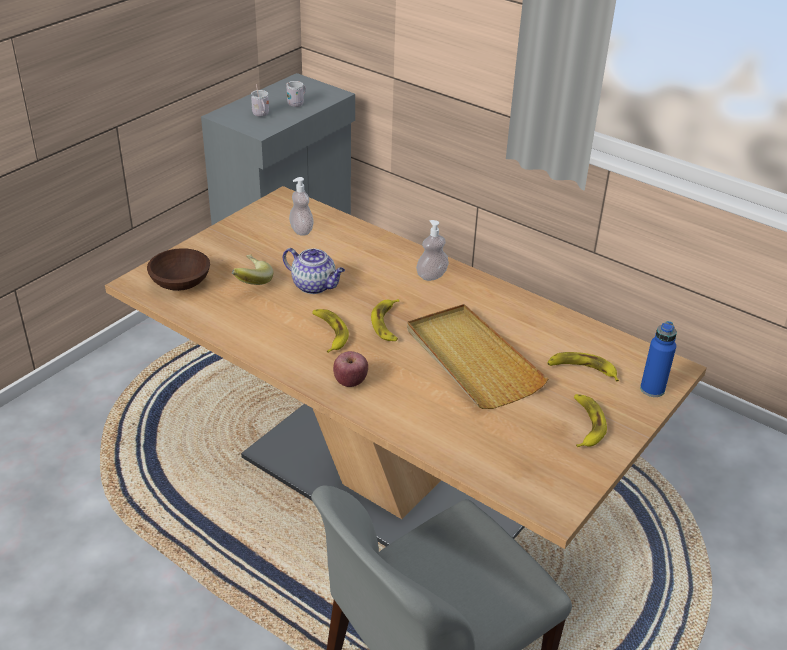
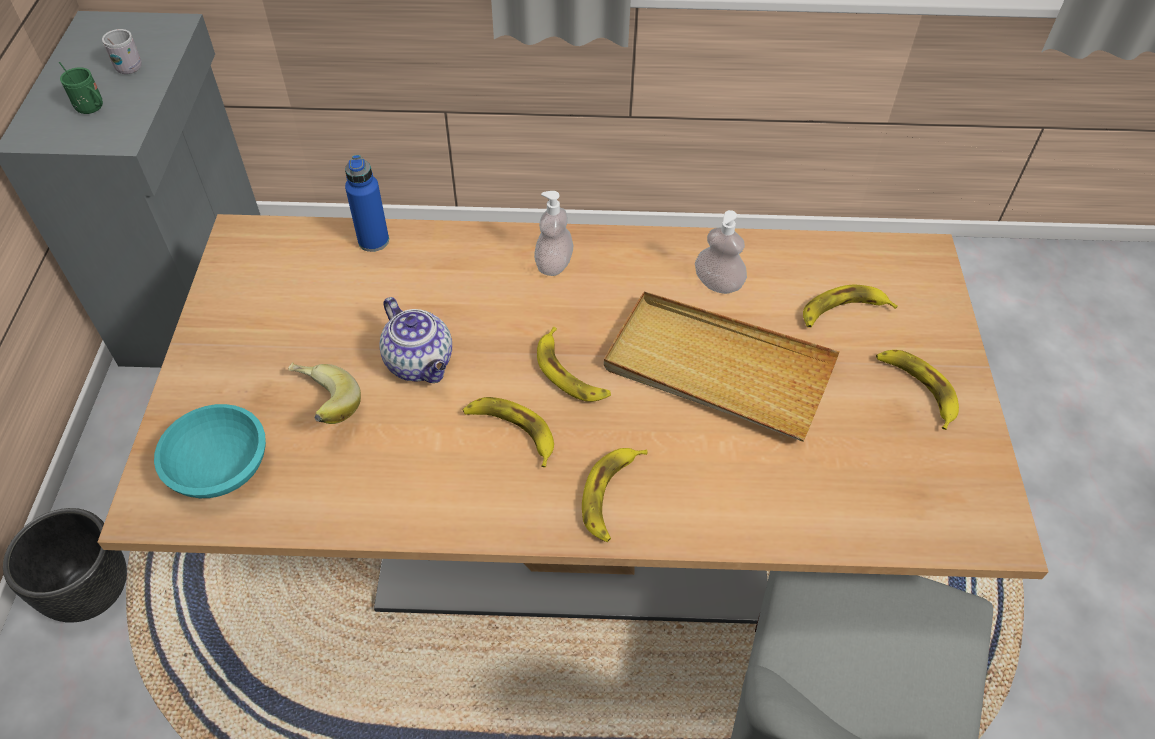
camera: 35 degrees left, 15 degrees up
brown bowl [147,248,210,291] -> turquoise bowl [154,404,266,498]
white mug [251,84,269,116] -> green mug [59,62,103,114]
teapot [283,248,345,294] -> teapot turned 60 degrees clockwise [379,297,452,383]
soap dispenser [289,177,314,236] -> soap dispenser moved to [695,210,747,294]
apple [333,351,368,387] -> banana [582,448,648,542]
blue bottle [640,321,677,397] -> blue bottle moved to [345,155,389,252]
none -> black planter [3,508,127,623]

